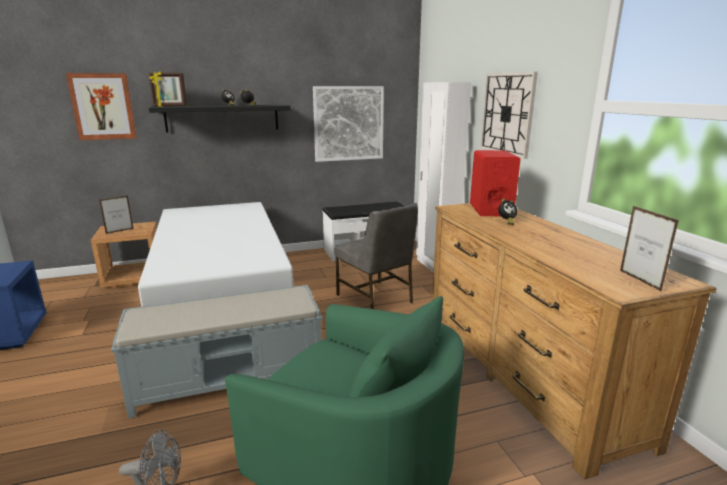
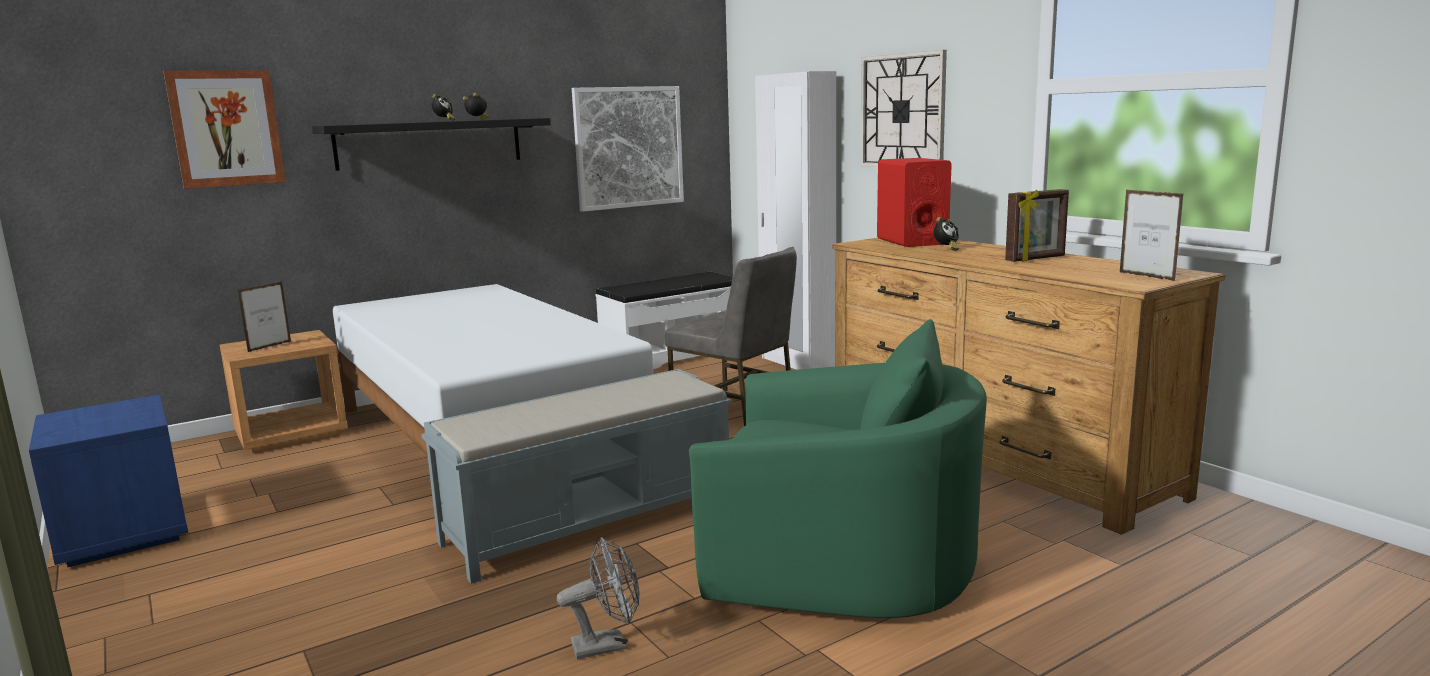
camera: 15 degrees left, 5 degrees down
picture frame [149,71,187,107] -> picture frame moved to [1005,189,1069,262]

